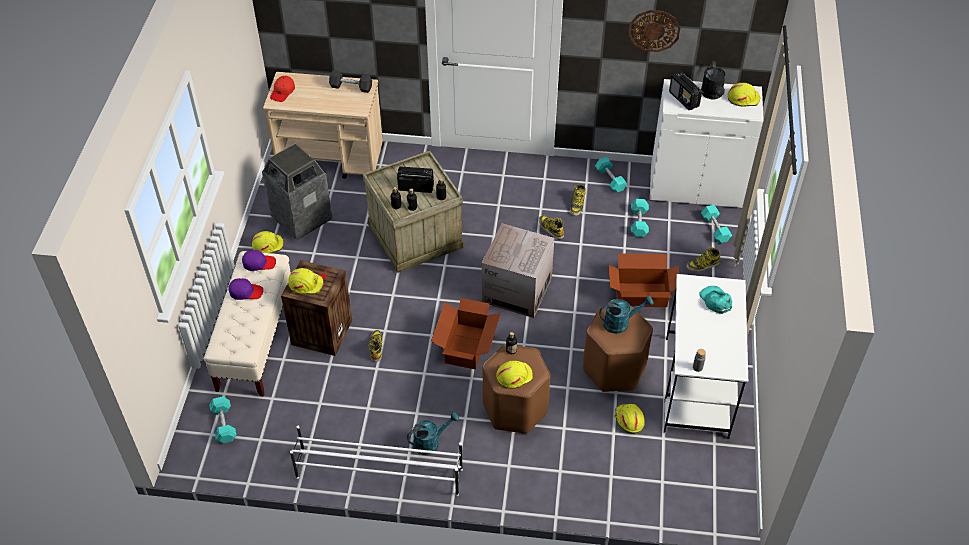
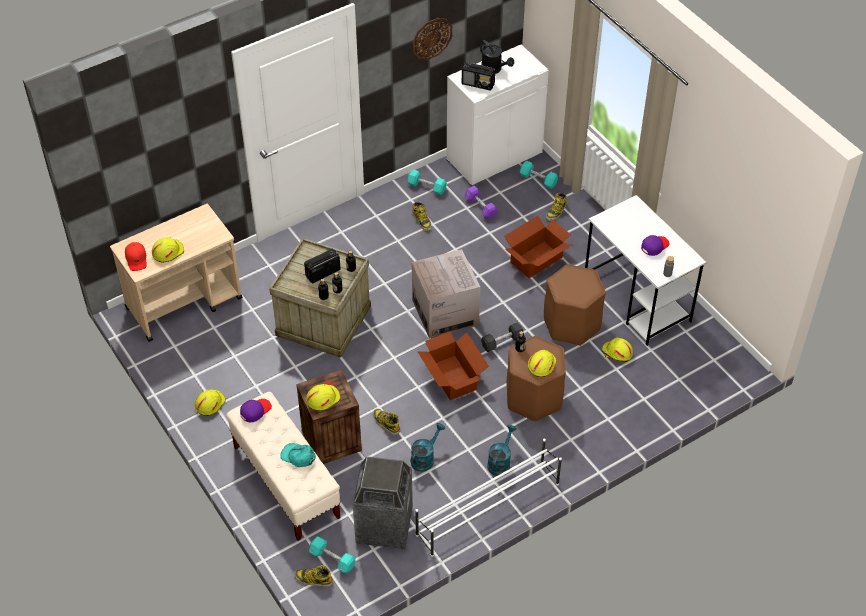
camera: 40 degrees left, 0 degrees up
purple cap [229,278,263,300] -> purple cap moved to [641,235,670,256]
trash can [262,143,332,240] -> trash can moved to [353,456,413,549]
black dumbbell [329,70,372,93] -> black dumbbell moved to [481,323,524,352]
boot [539,215,564,239] -> boot moved to [294,565,333,587]
turquoise watering can [599,295,653,334] -> turquoise watering can moved to [410,423,445,472]
turquoise dumbbell [631,199,649,237] -> purple dumbbell [464,186,498,220]
turquoise cap [699,286,732,314] -> turquoise cap moved to [280,443,316,467]
yellow hard hat [728,83,761,106] -> yellow hard hat moved to [152,237,184,263]

